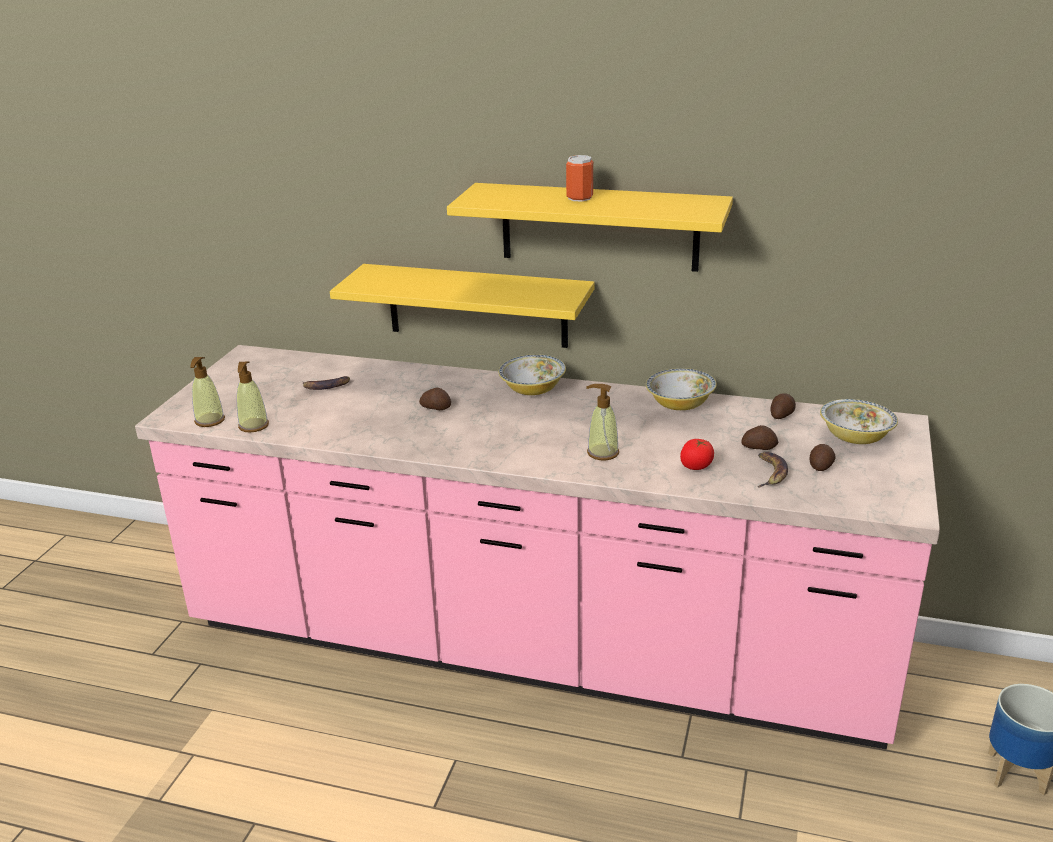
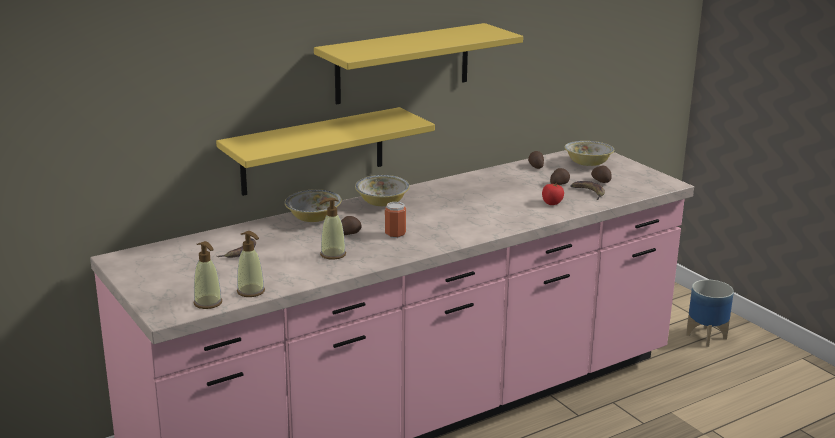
camera: 50 degrees left, 5 degrees down
can [566,155,593,202] -> can moved to [385,202,406,238]
soap dispenser [586,384,619,460] -> soap dispenser moved to [319,197,346,260]
bowl [646,368,717,410] -> bowl moved to [285,189,342,222]

